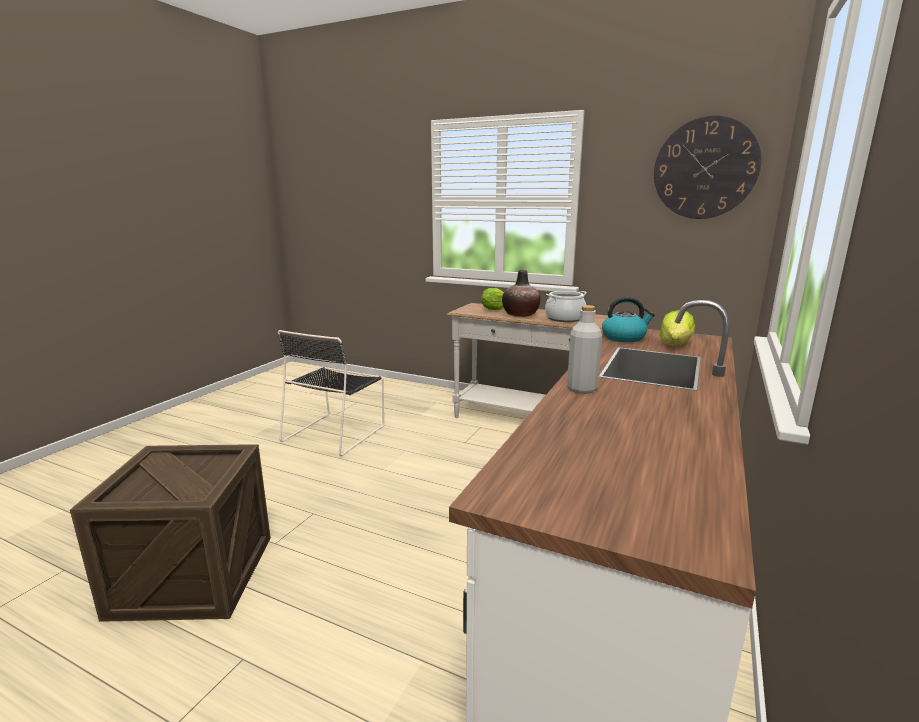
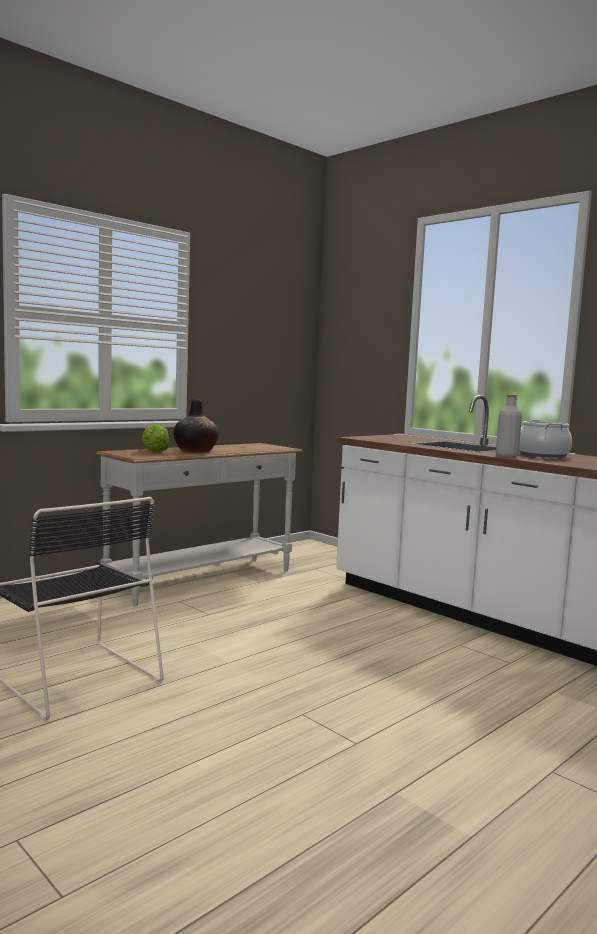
camera: 70 degrees left, 10 degrees down
crate [70,444,271,622] -> none
cooking pot [545,291,587,322] -> cooking pot moved to [519,419,572,458]
kettle [602,297,655,342] -> none
wall clock [654,115,762,219] -> none
lettuce [659,310,695,346] -> none

